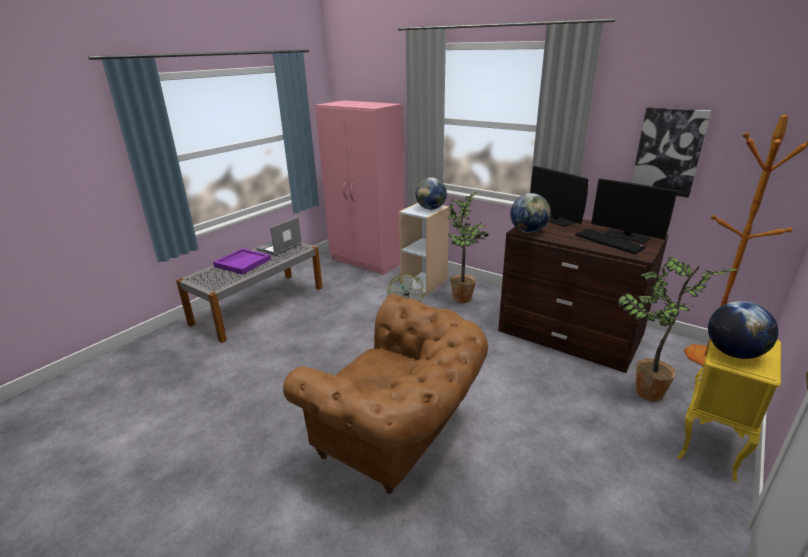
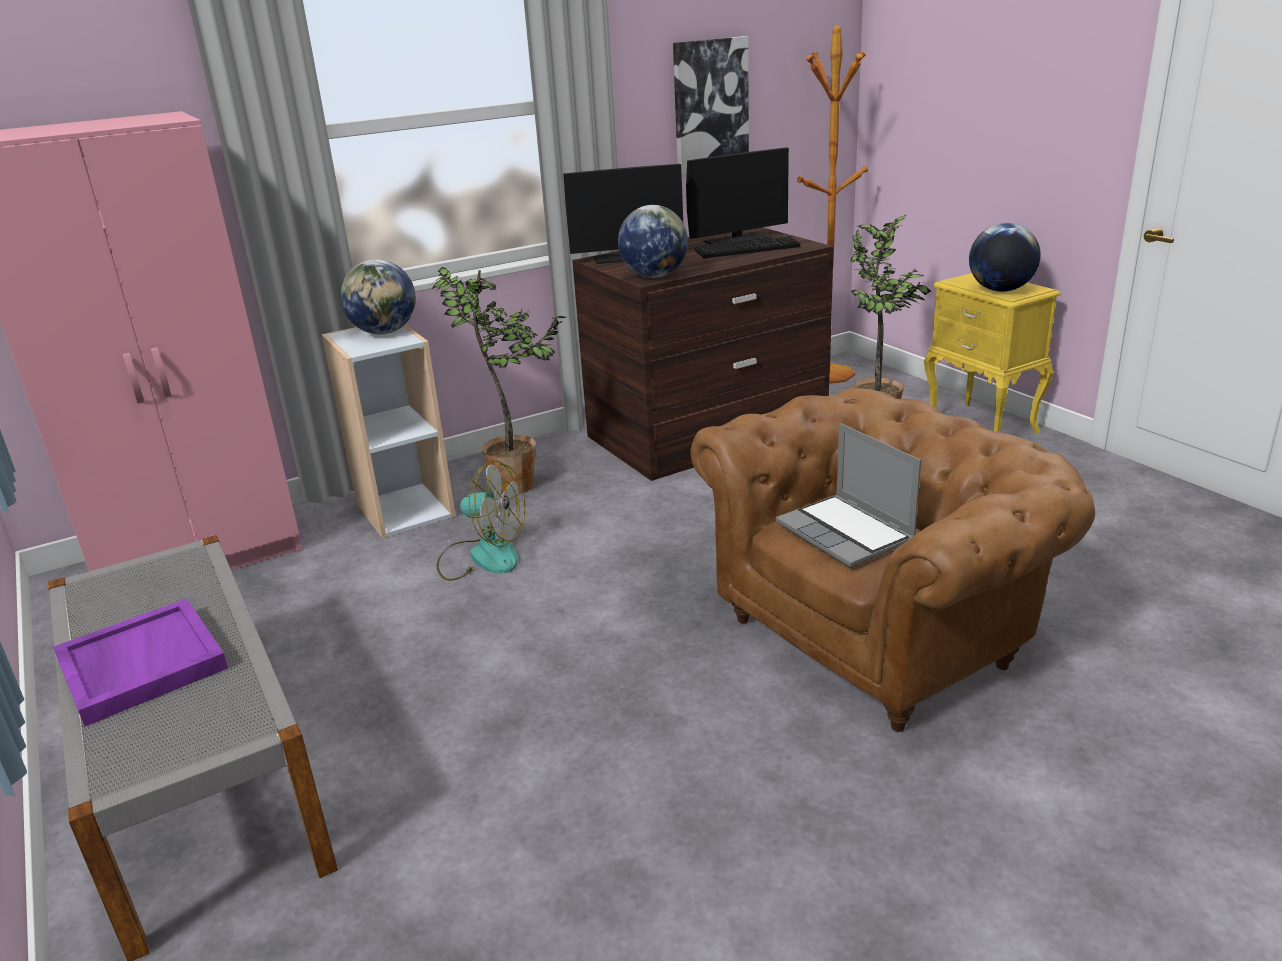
camera: 65 degrees left, 0 degrees up
laptop [256,217,302,256] -> laptop moved to [776,423,921,568]

